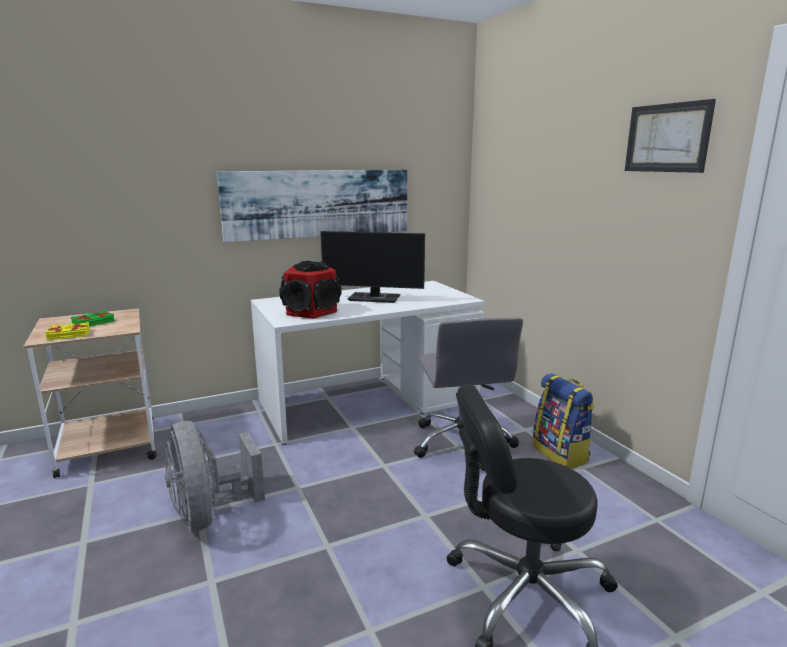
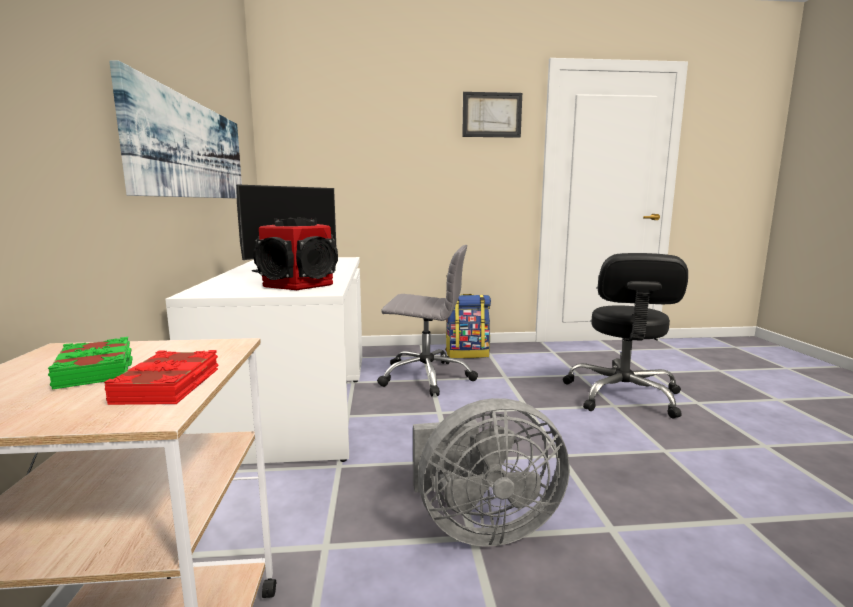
camera: 70 degrees left, 5 degrees down
yellow book [45,322,90,340] -> red book [104,350,219,405]

